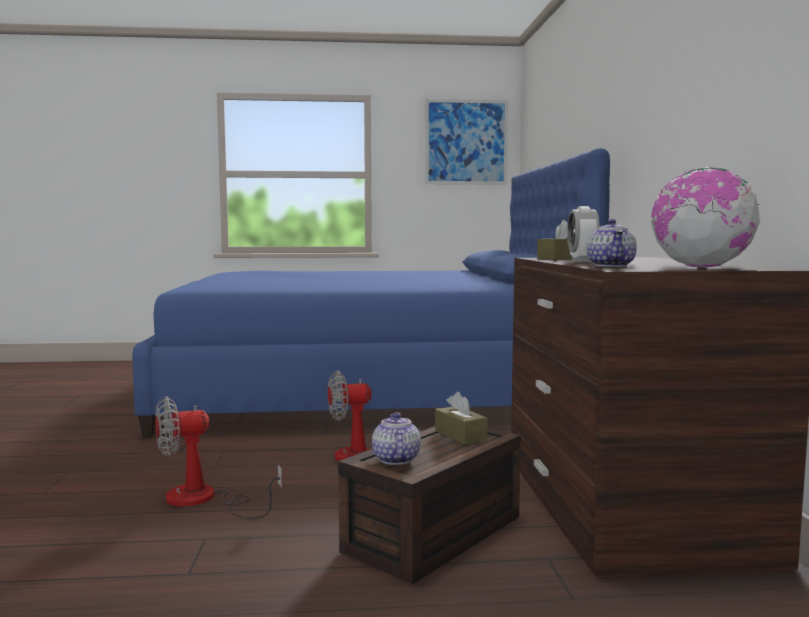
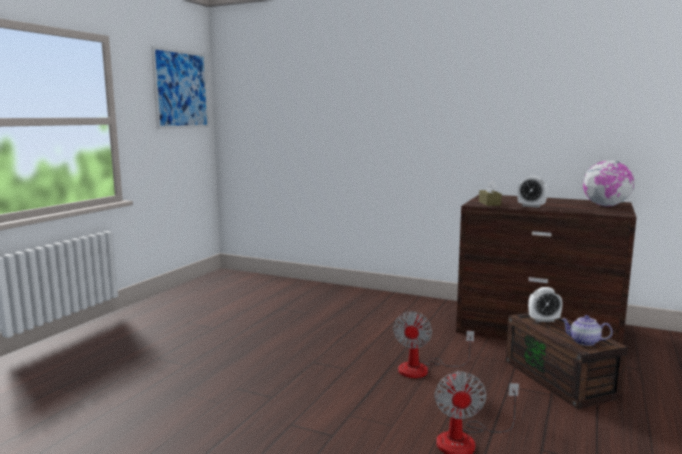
camera: 60 degrees left, 5 degrees up
blue bed [132,148,611,437] -> none
brown tissue box [435,392,488,445] -> alarm clock [528,287,563,322]
teapot [587,219,637,267] -> none

